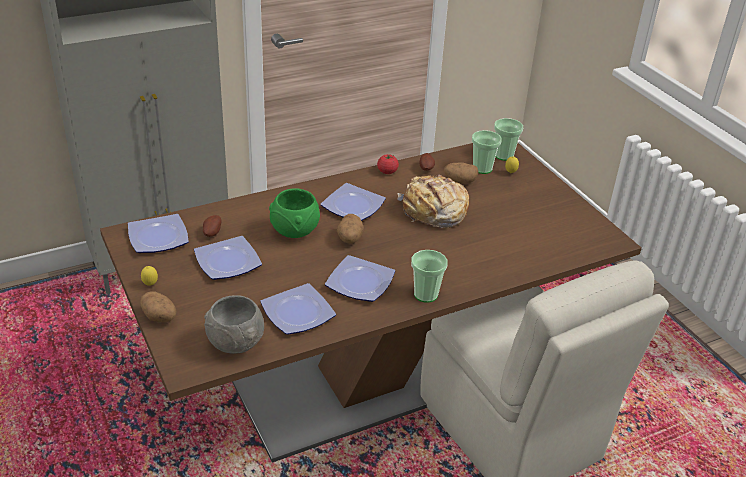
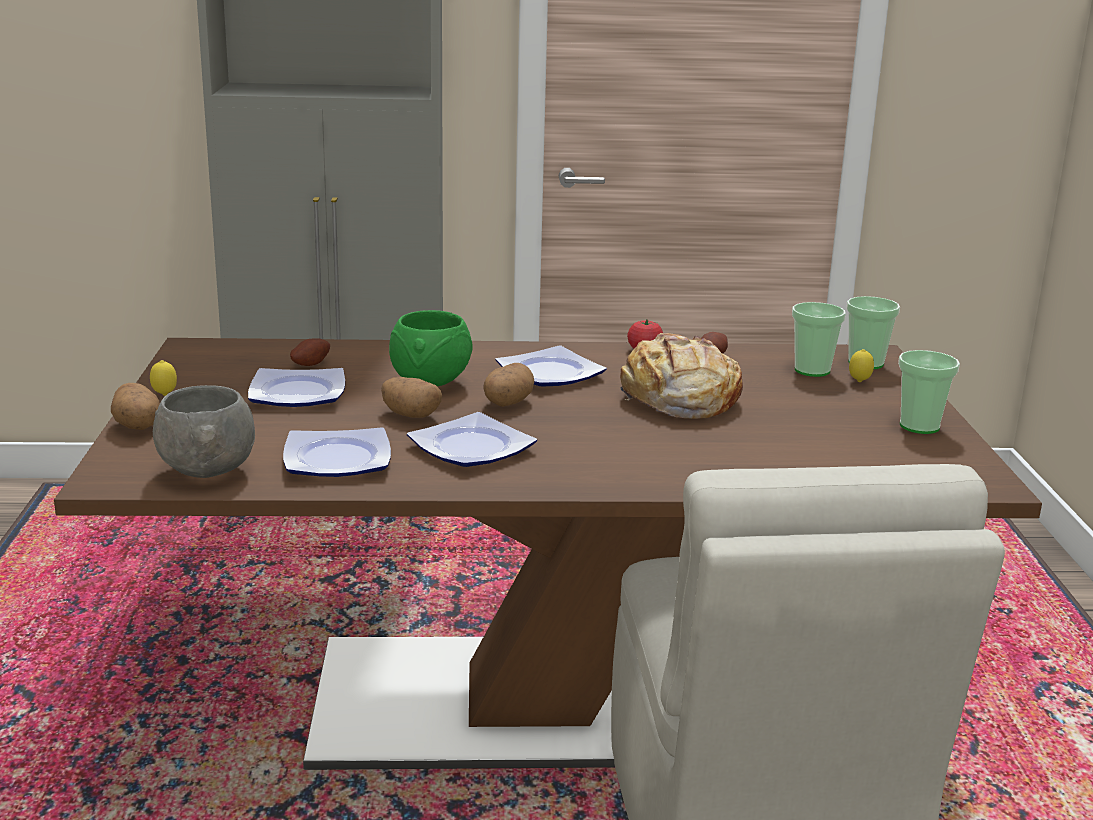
camera: 25 degrees right, 15 degrees down
plate [128,214,189,253] -> none
cup [411,250,448,303] -> cup moved to [898,350,960,434]
potato [444,162,478,184] -> potato moved to [381,377,442,418]

